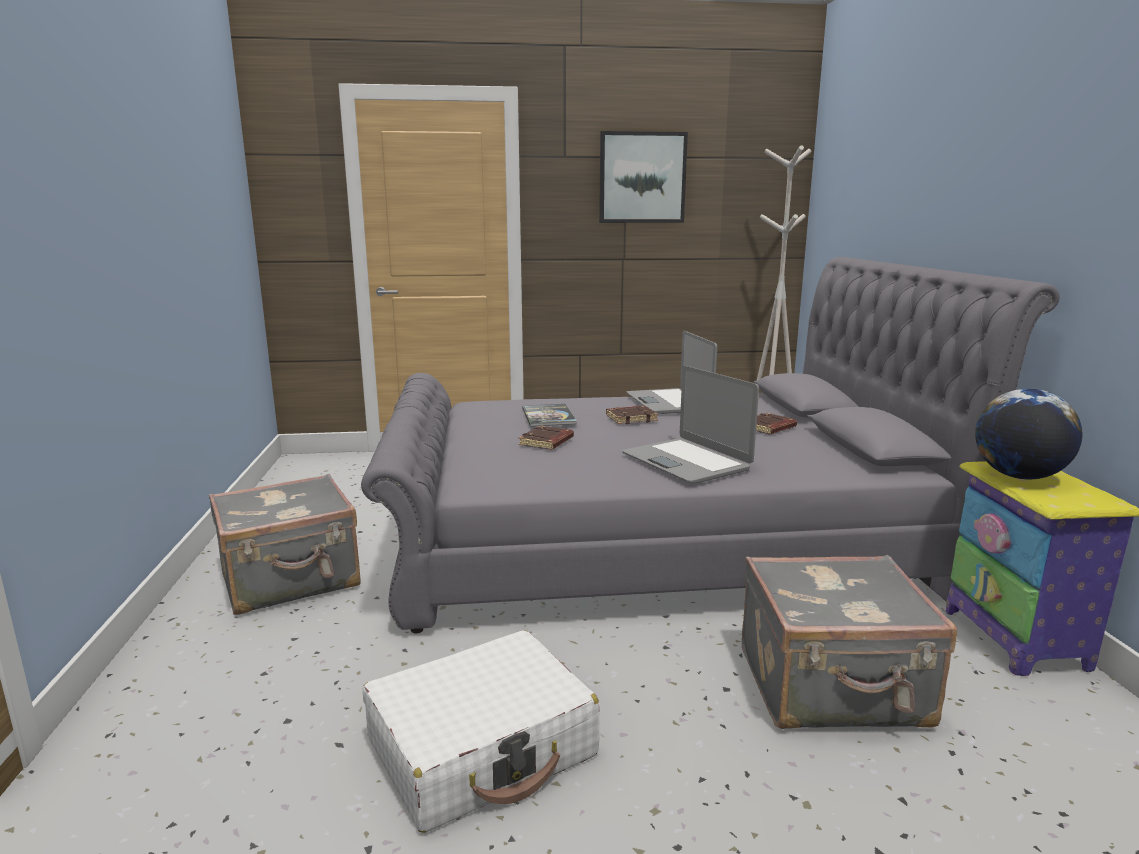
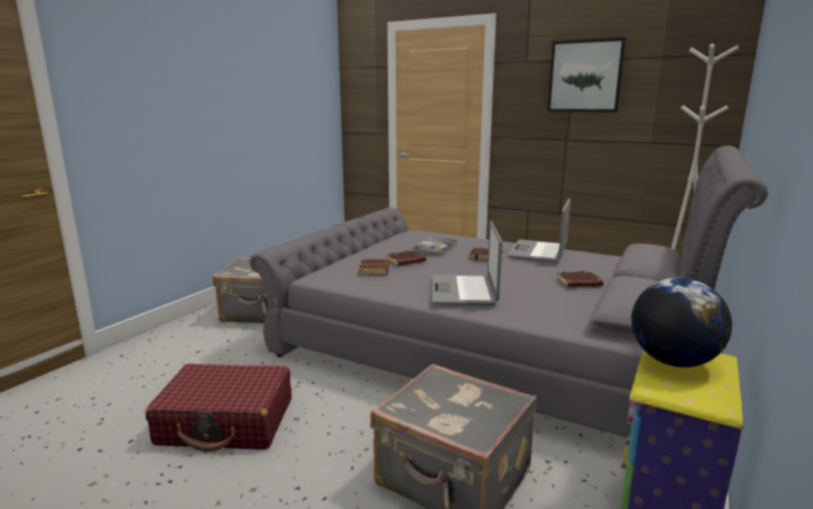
camera: 35 degrees right, 0 degrees up
white suitcase [363,630,600,833] -> red suitcase [145,364,291,452]
none -> brown book [359,259,390,275]

